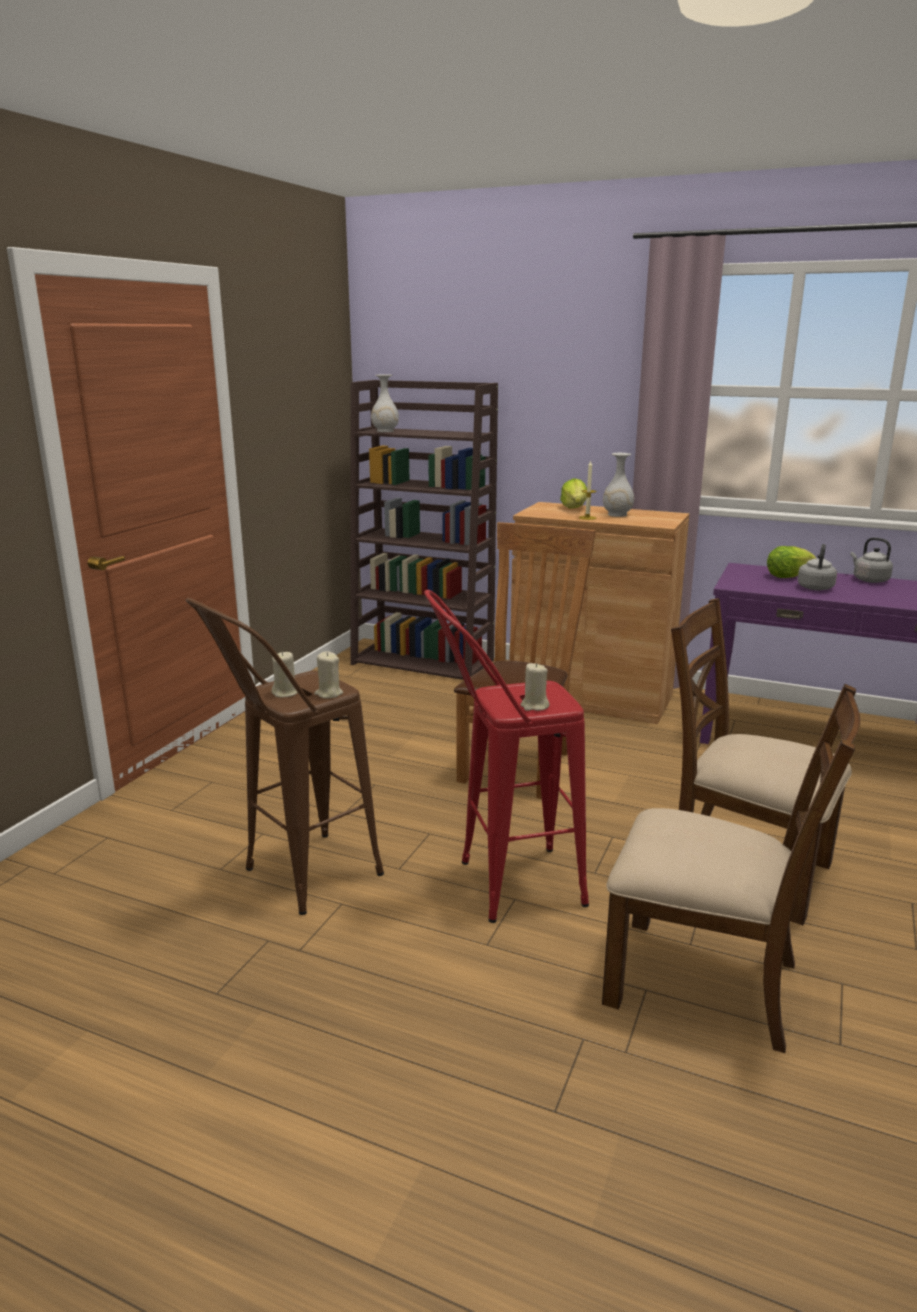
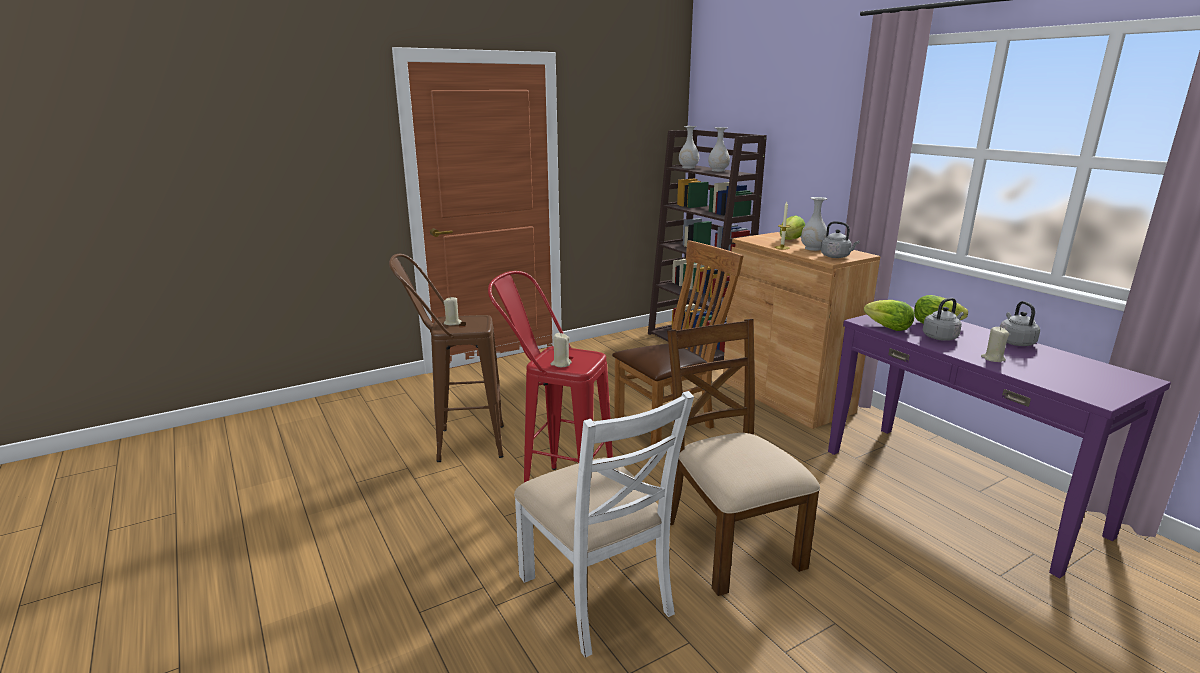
camera: 35 degrees right, 0 degrees up
beige candle [314,651,343,699] -> beige candle moved to [981,327,1010,362]
brown chair [602,684,860,1053] -> white chair [514,391,694,658]
none -> white vase [708,127,730,172]
none -> grey kettle [821,221,860,258]
none -> lettuce [864,300,914,331]

